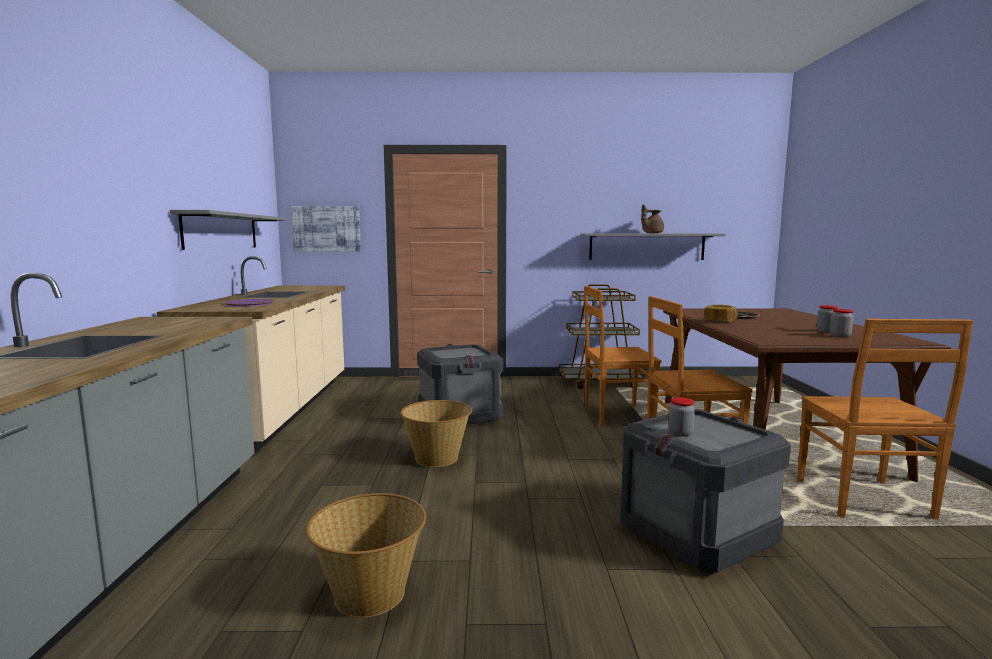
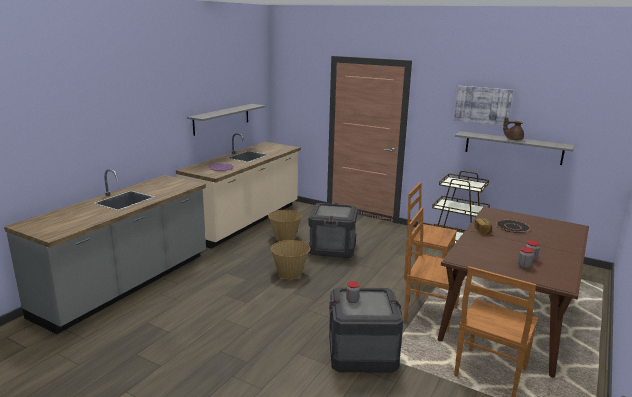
camera: 30 degrees right, 10 degrees up
picture [291,206,361,251] -> picture moved to [454,86,513,126]
basket [306,493,426,618] -> basket moved to [268,210,302,241]

